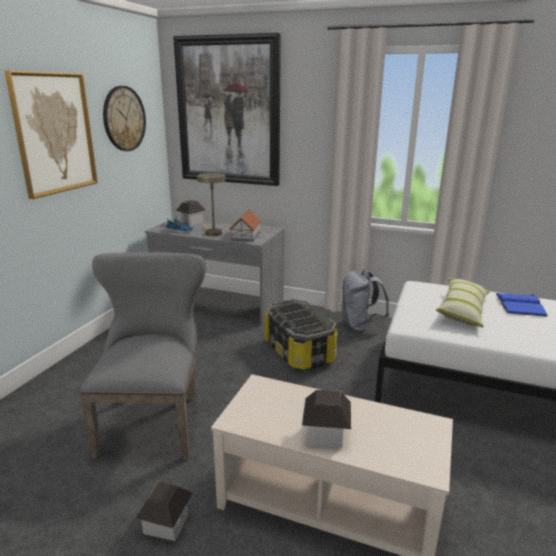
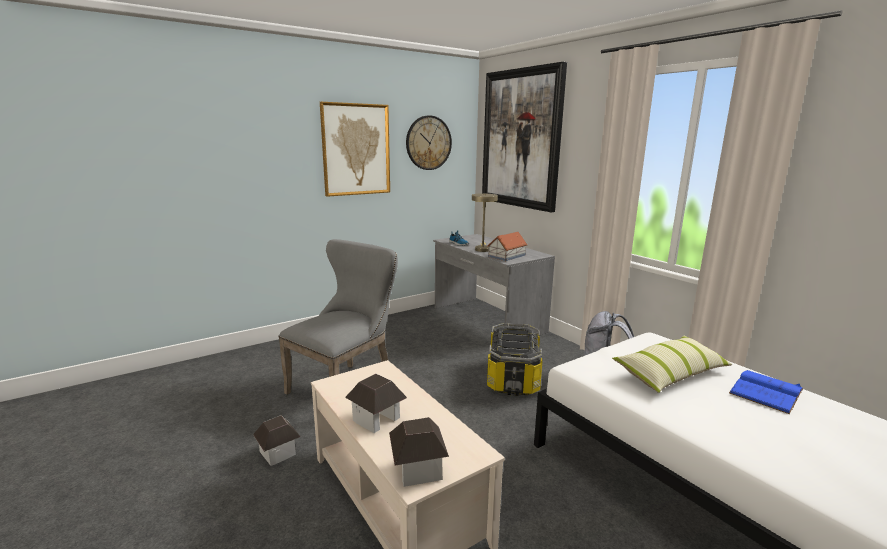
camera: 35 degrees right, 5 degrees down
toy house [176,200,205,226] -> toy house moved to [389,417,449,487]

